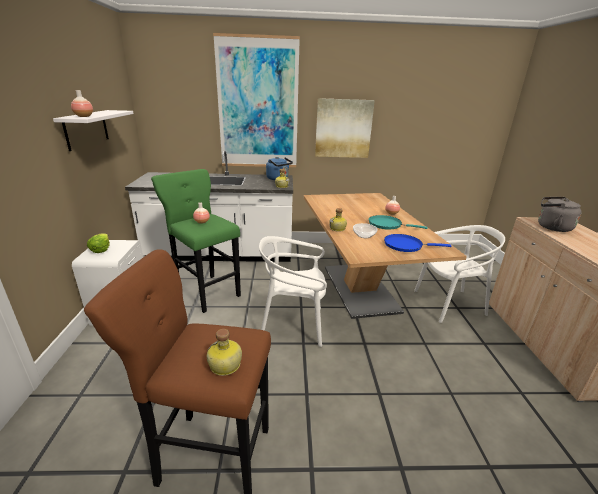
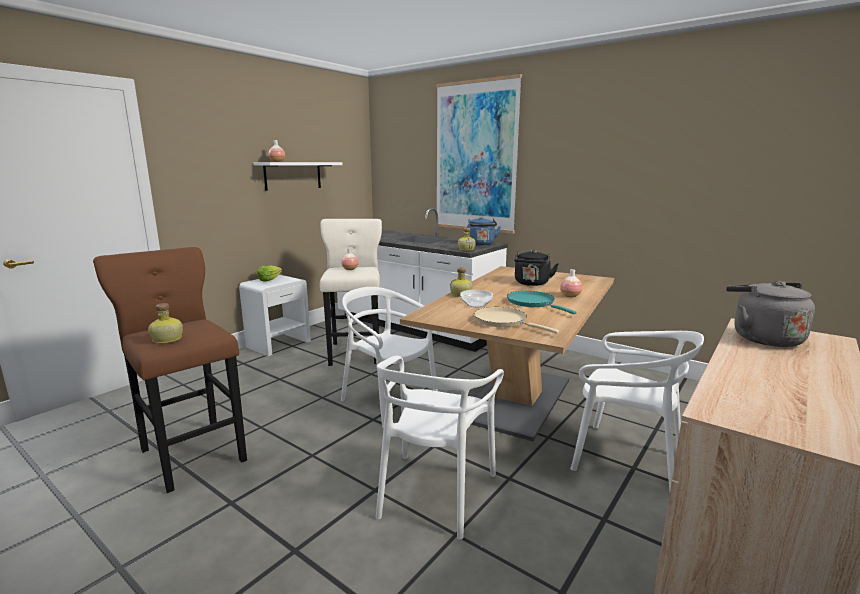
camera: 40 degrees right, 10 degrees down
green stool [151,169,241,313] -> beige stool [320,219,382,366]
picture [315,98,375,158] -> none
blue frying pan [384,234,451,252] -> beige frying pan [474,307,559,334]
none -> white chair [376,356,504,540]
none -> black kettle [514,250,558,286]

